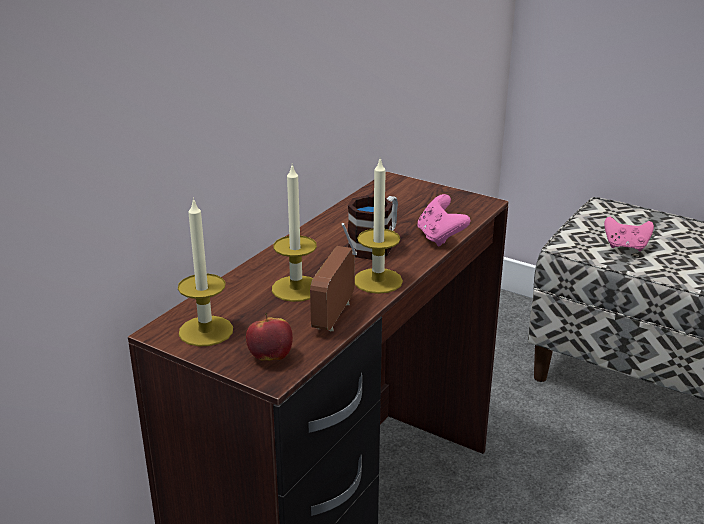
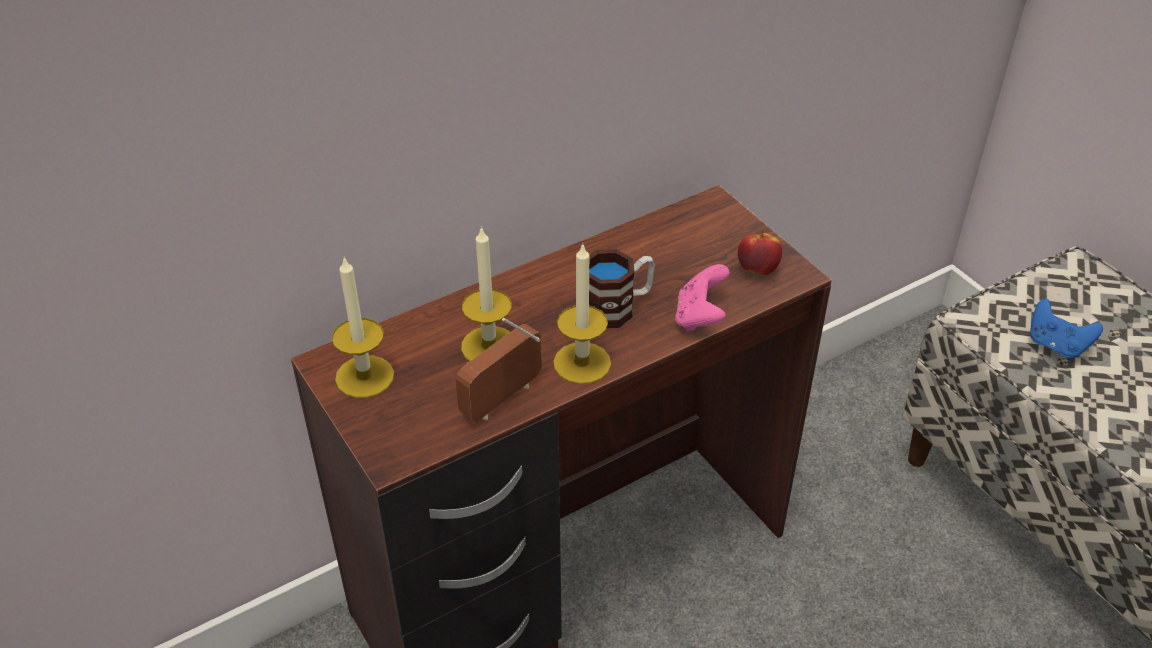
camera: 25 degrees right, 15 degrees up
apple [246,313,293,361] -> apple moved to [738,229,782,275]
pink game controller [604,217,654,251] -> blue game controller [1030,299,1103,359]

